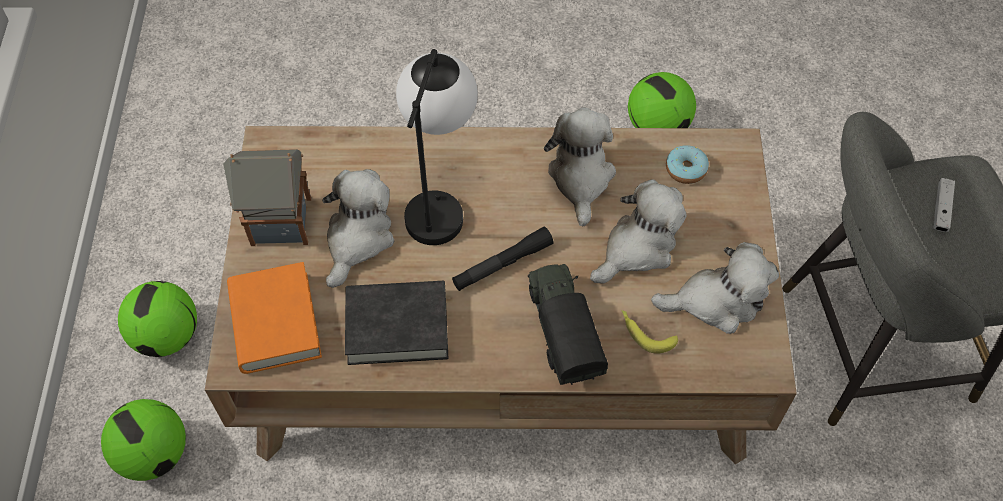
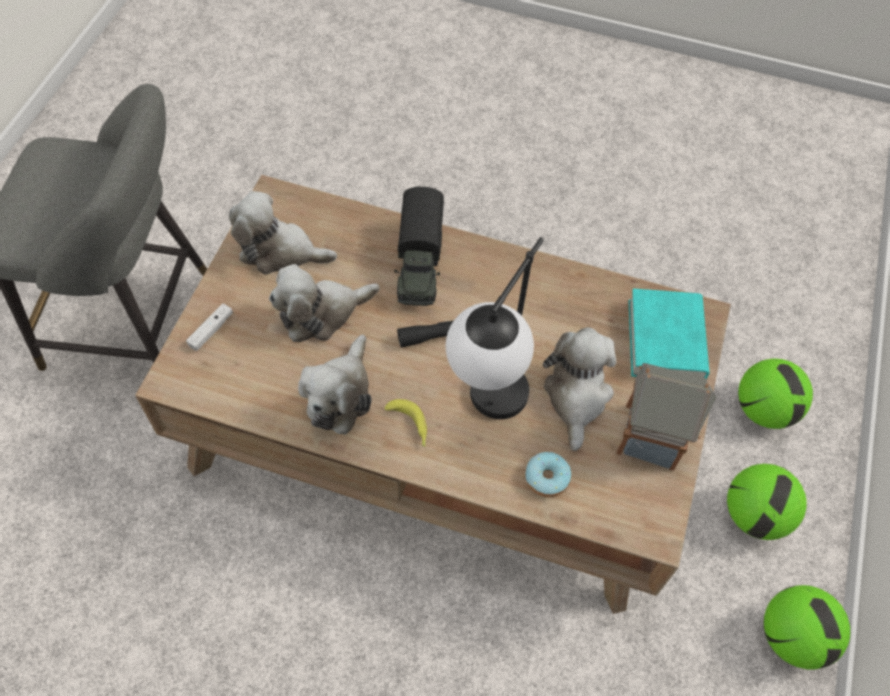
camera: 165 degrees left, 0 degrees up
orange book [227,262,322,374] -> turquoise book [629,288,709,379]
plush toy [322,169,394,288] -> plush toy turned 150 degrees clockwise [543,327,616,451]
black book [345,281,448,365] -> none
banana [621,310,678,354] -> banana moved to [384,399,427,447]
football [628,72,696,128] -> football moved to [764,585,850,670]
donut [666,145,709,184] -> donut moved to [525,452,571,497]
white game controller [934,178,955,232] -> white game controller moved to [186,303,233,351]

